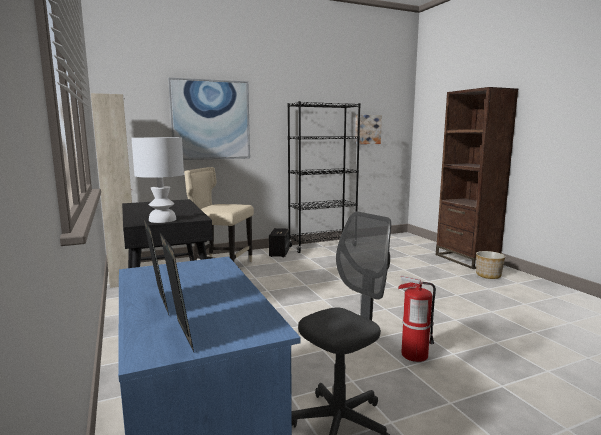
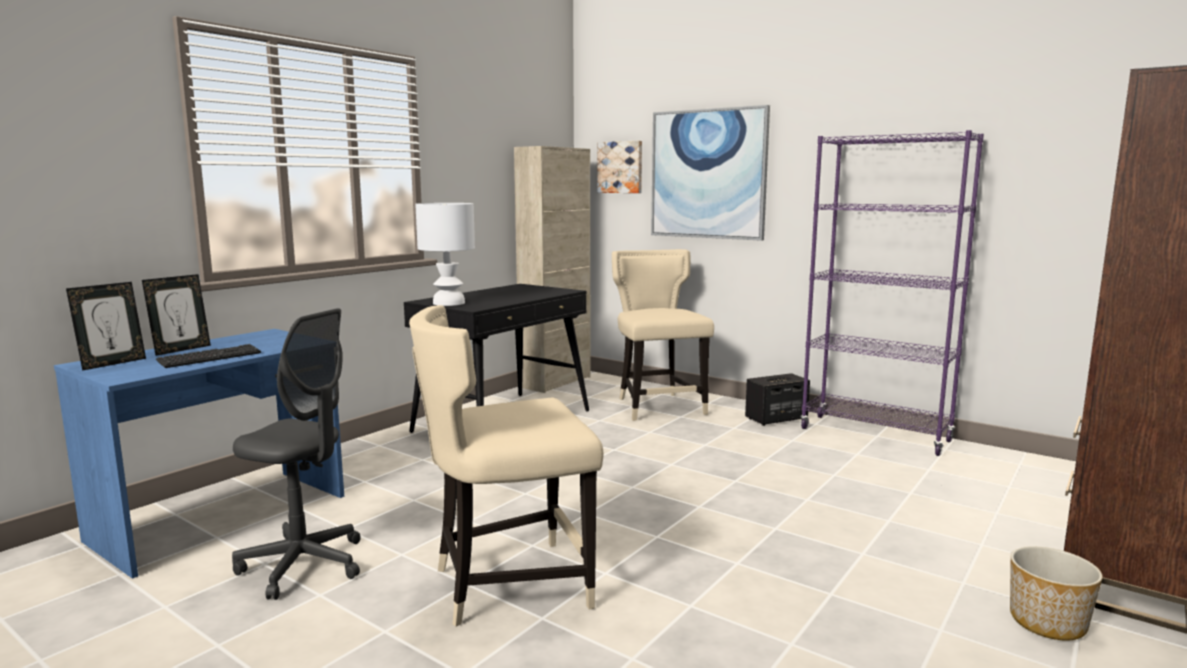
camera: 60 degrees right, 0 degrees up
black bookcase [288,101,361,253] -> purple bookcase [800,130,984,456]
picture [355,115,382,144] -> picture moved to [597,141,642,193]
fire extinguisher [398,275,436,362] -> beige chair [409,305,603,627]
none -> keyboard [156,344,261,368]

